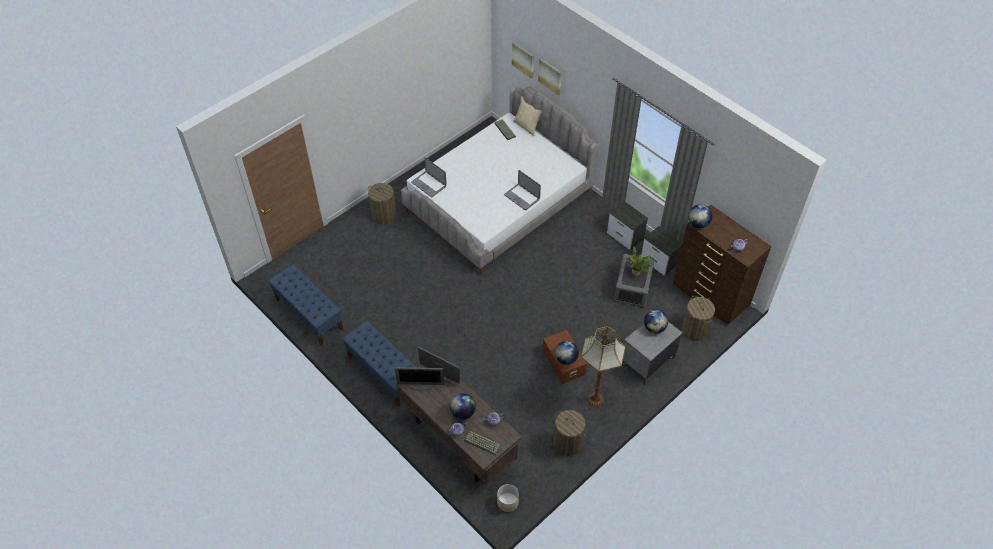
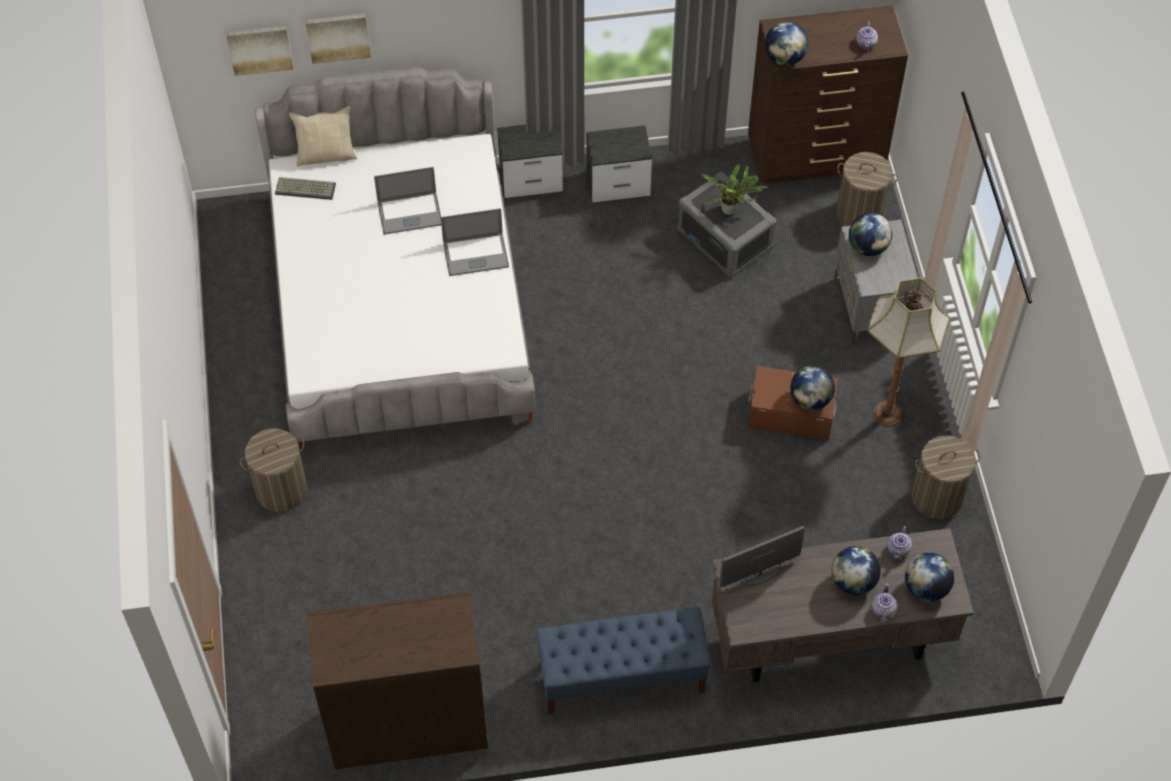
camera: 55 degrees left, 5 degrees up
blue bench [269,265,344,346] -> brown dresser [307,591,488,770]
monitor [395,367,444,390] -> none
laptop [411,157,447,198] -> laptop moved to [374,167,441,235]
keyboard [464,430,501,455] -> globe [905,553,954,602]
beige planter [497,484,519,512] -> none
nightstand [641,226,682,276] -> nightstand moved to [497,125,563,198]

